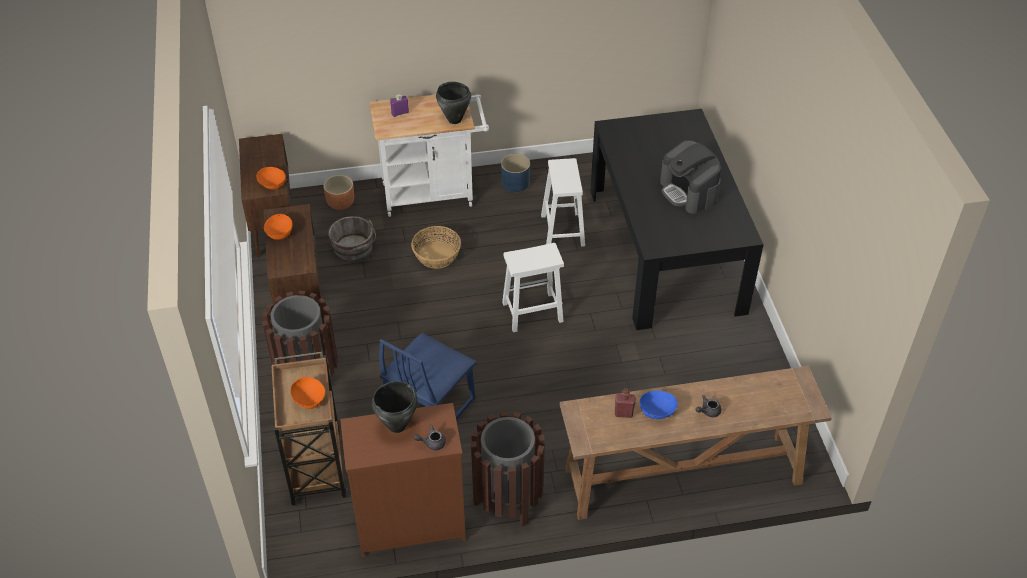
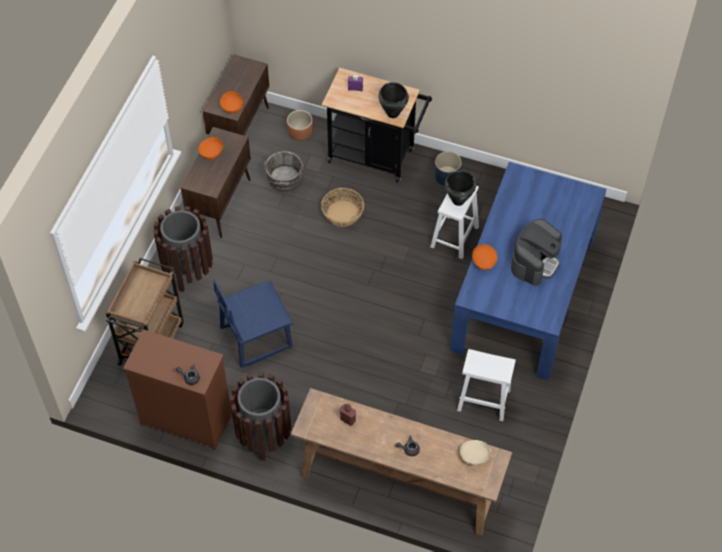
camera: 30 degrees right, 10 degrees up
orange bowl [290,377,325,409] -> orange bowl moved to [472,244,497,270]
white cart [369,94,489,217] -> black cart [322,68,432,182]
black cooking pot [372,381,418,433] -> black cooking pot moved to [444,171,476,206]
white stool [502,243,564,332] -> white stool moved to [457,349,516,421]
black dining table [590,109,764,330] -> blue dining table [450,162,607,381]
blue bowl [640,391,678,419] -> none
coffee machine [660,140,721,214] -> coffee machine turned 150 degrees counterclockwise [511,219,562,286]
none -> beige bowl [460,440,491,465]

